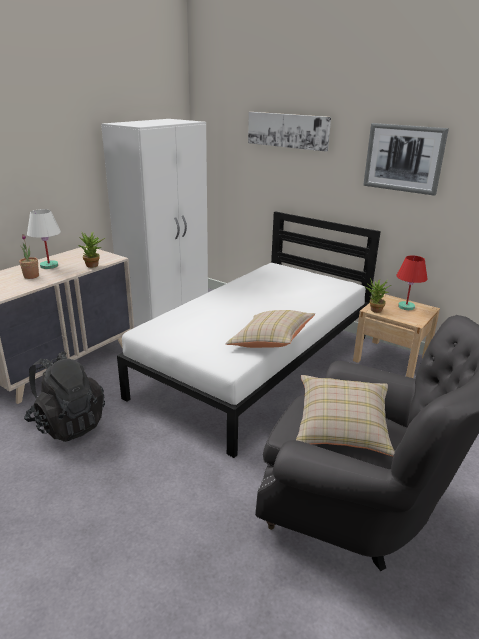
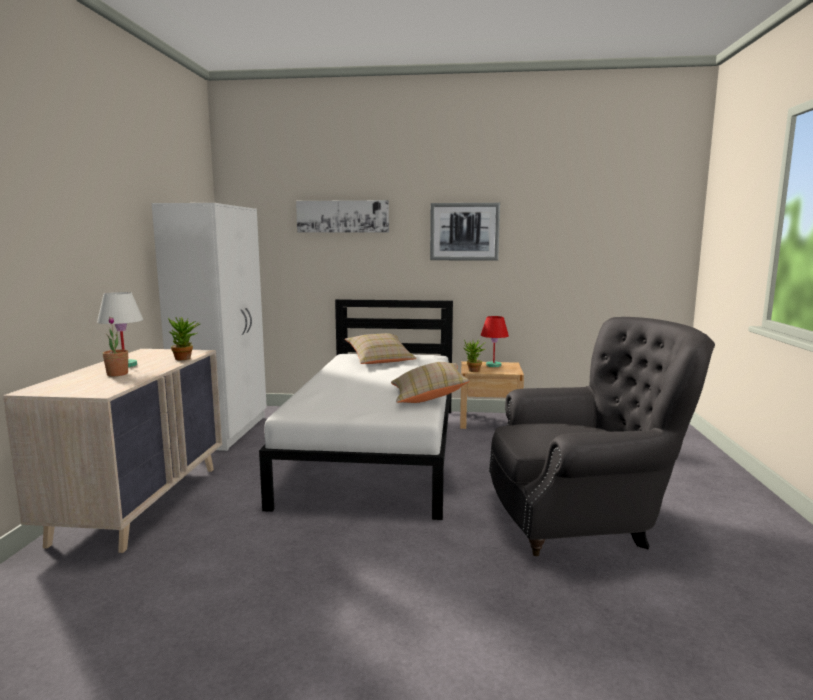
camera: 30 degrees left, 15 degrees down
black backpack [24,351,105,442] -> none
beige pillow [296,375,395,456] -> beige pillow moved to [345,333,417,364]

